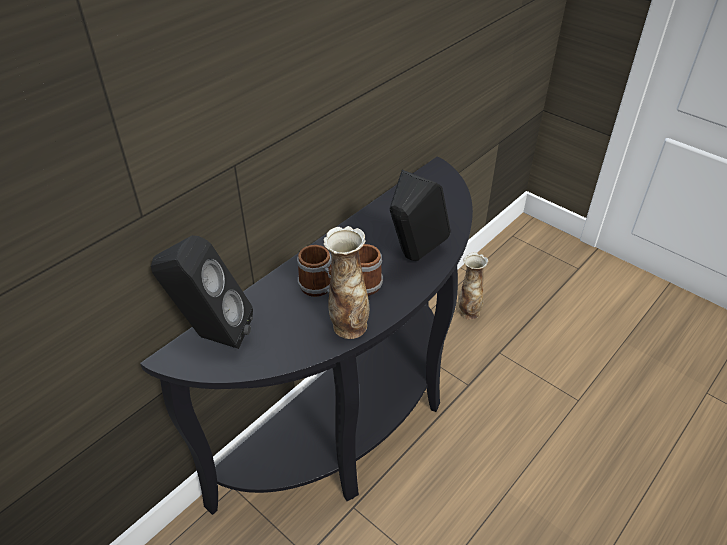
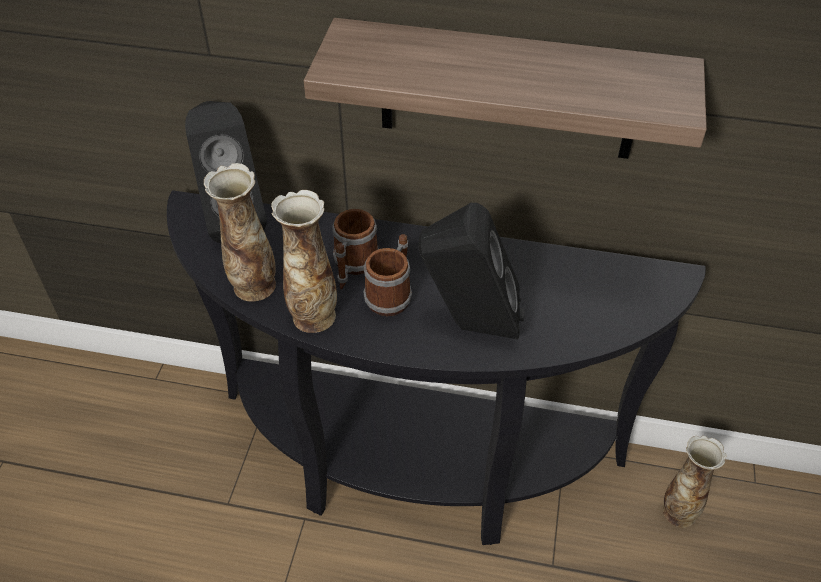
camera: 60 degrees right, 5 degrees up
none -> vase [204,163,276,302]
none -> shelf [304,18,707,159]

